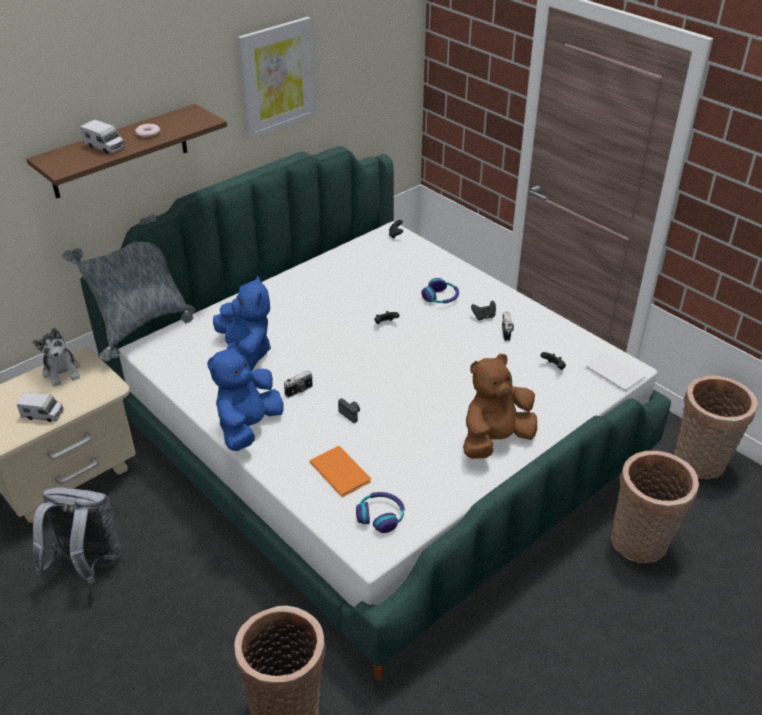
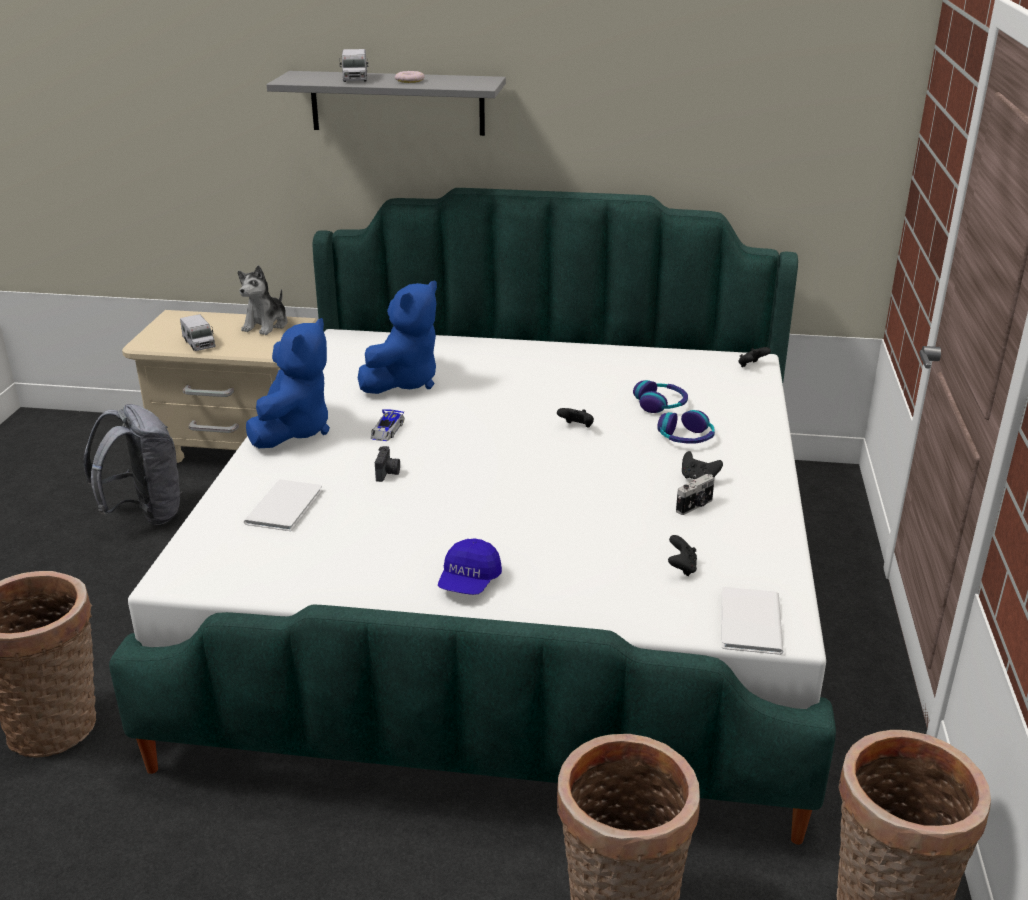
camera: 50 degrees right, 10 degrees down
brown shelf [26,104,227,199] -> grey shelf [266,71,506,136]
pillow [62,214,196,361] -> none
blue plush toy [207,343,284,451] -> blue plush toy turned 120 degrees clockwise [246,318,330,448]
picture [238,17,315,139] -> none
camera [284,370,313,398] -> toy car [371,409,405,441]
orange book [309,446,371,497] -> white book [244,479,323,531]
headphones [356,492,405,533] -> headphones moved to [633,380,688,413]
brown plush toy [463,354,537,459] -> blue cap [438,538,502,595]

